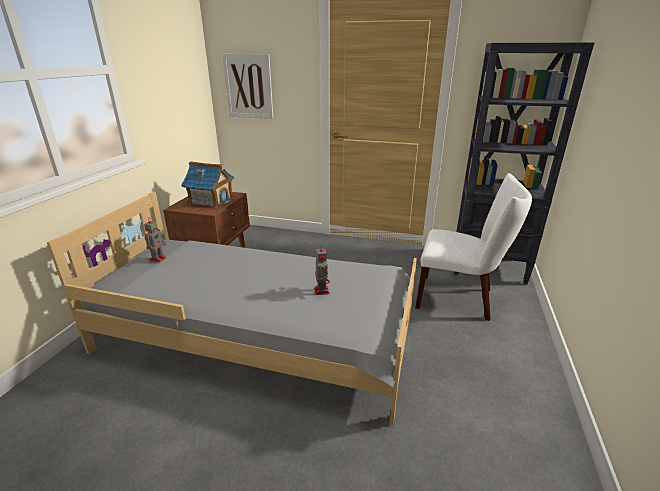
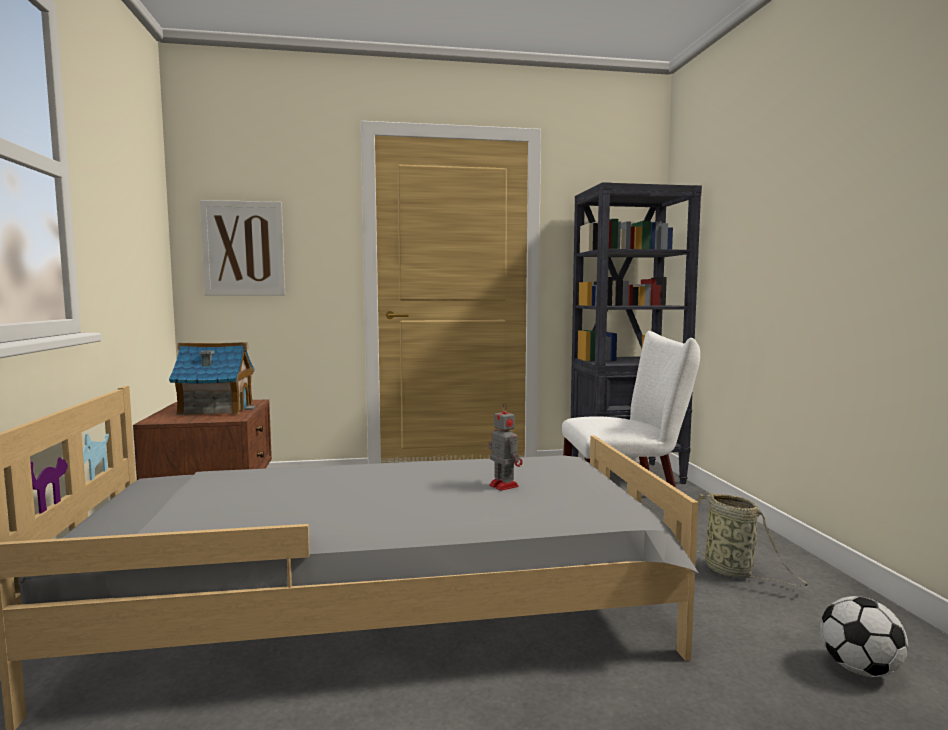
camera: 25 degrees left, 20 degrees down
toy robot [144,217,167,262] -> none
none -> basket [696,493,808,586]
none -> football [820,596,908,677]

